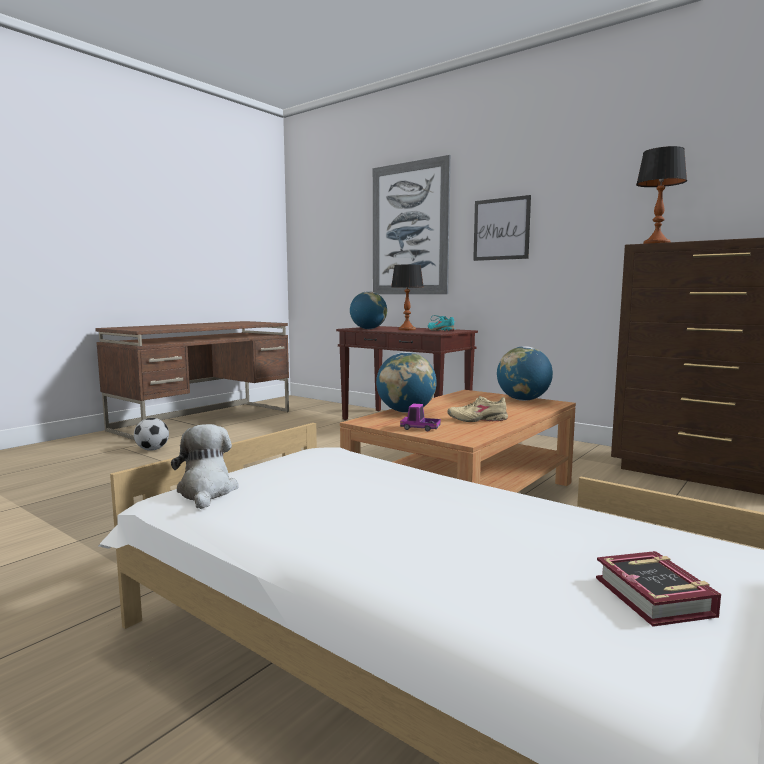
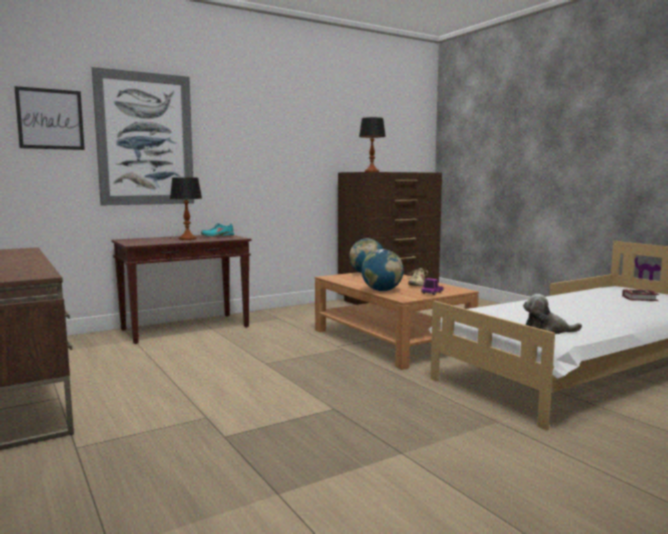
camera: 70 degrees left, 0 degrees up
football [134,418,169,451] -> none
globe [350,291,387,329] -> none
picture [473,195,531,261] -> picture moved to [14,86,85,150]

